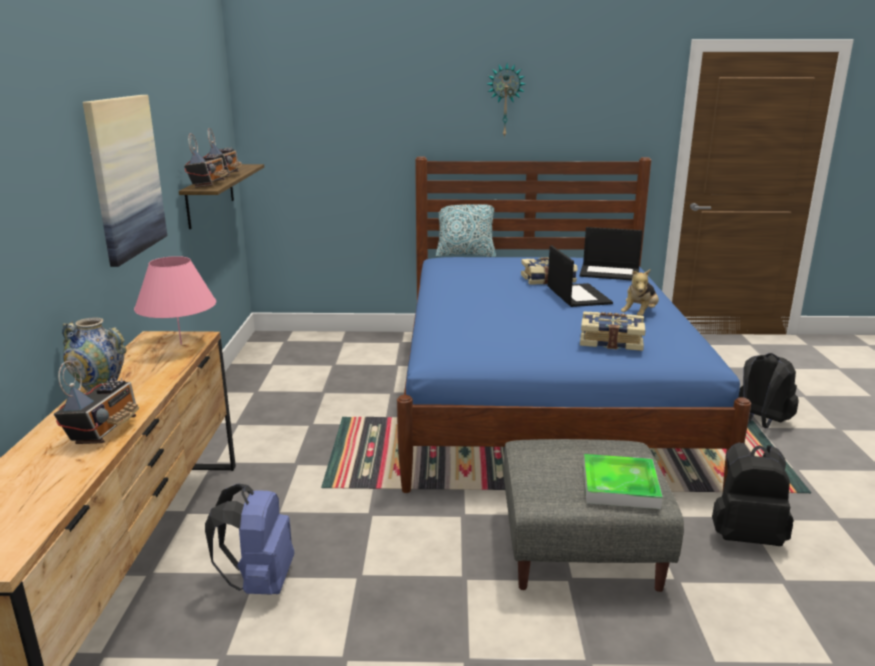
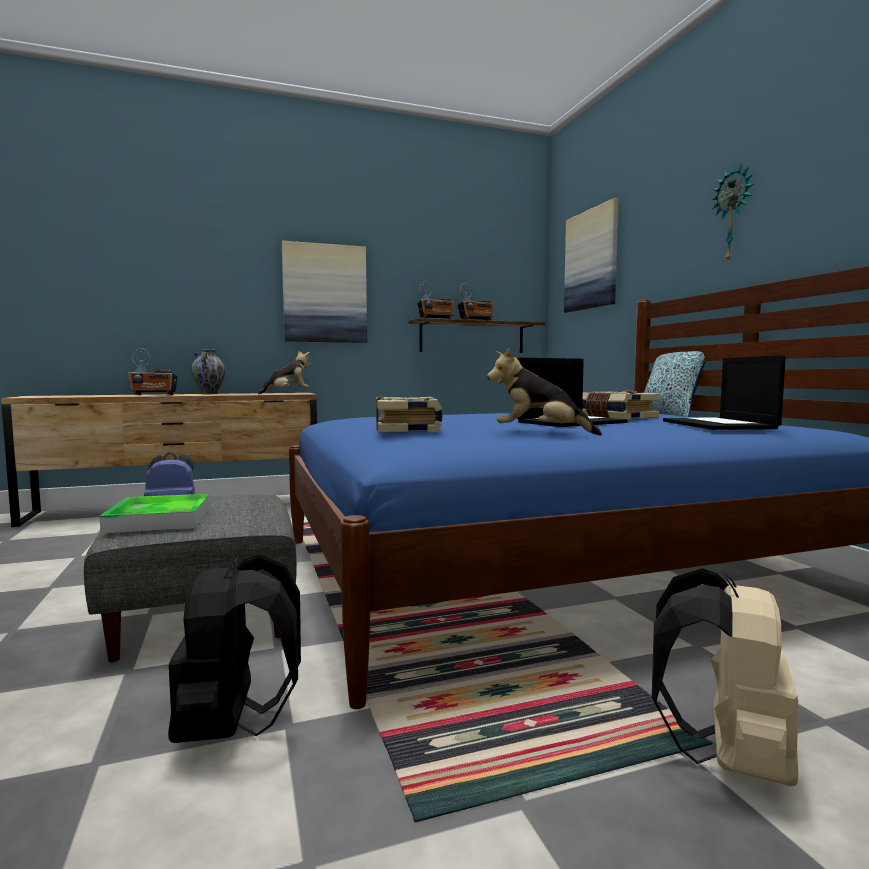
camera: 70 degrees right, 15 degrees down
pink table lamp [134,256,216,345] -> plush toy [258,351,311,394]
black backpack [738,353,799,428] -> beige backpack [652,568,798,786]
none -> picture [564,198,618,313]

